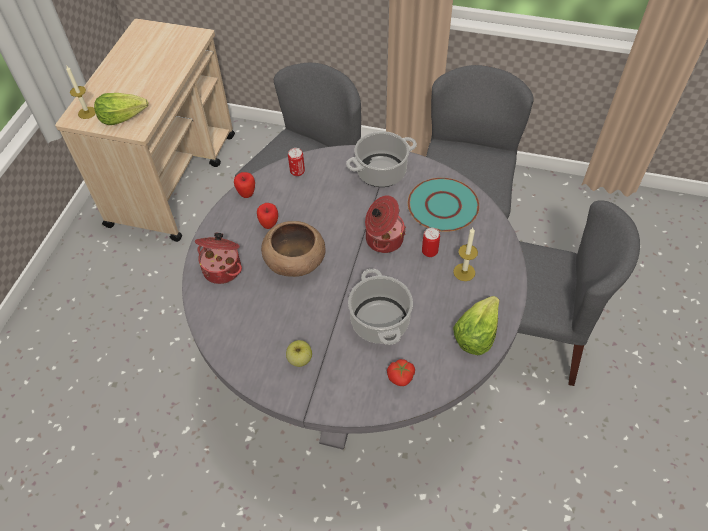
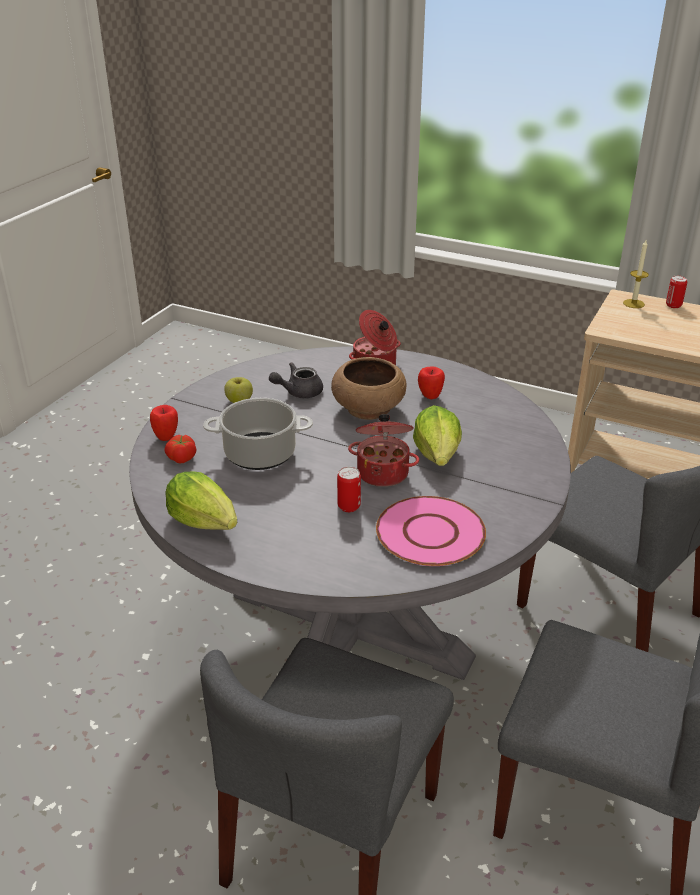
camera: 100 degrees right, 20 degrees down
lettuce [94,93,148,125] -> lettuce moved to [413,405,462,466]
apple [234,172,255,198] -> apple moved to [150,405,178,441]
can [288,148,305,176] -> can moved to [666,276,687,308]
cooking pot [346,131,417,187] -> none
turquoise plate [408,178,479,232] -> pink plate [376,496,486,566]
candle [453,228,478,281] -> none
none -> grey teapot [269,362,323,398]

